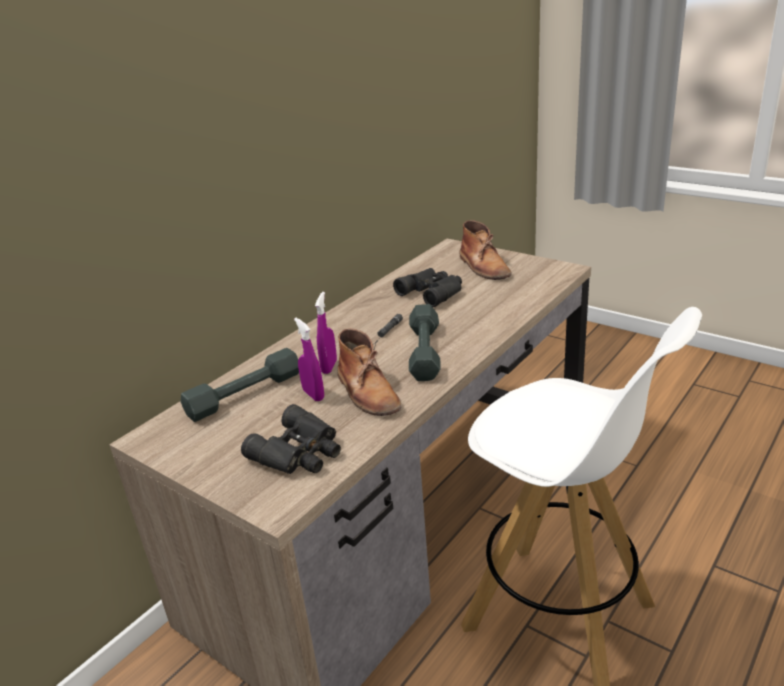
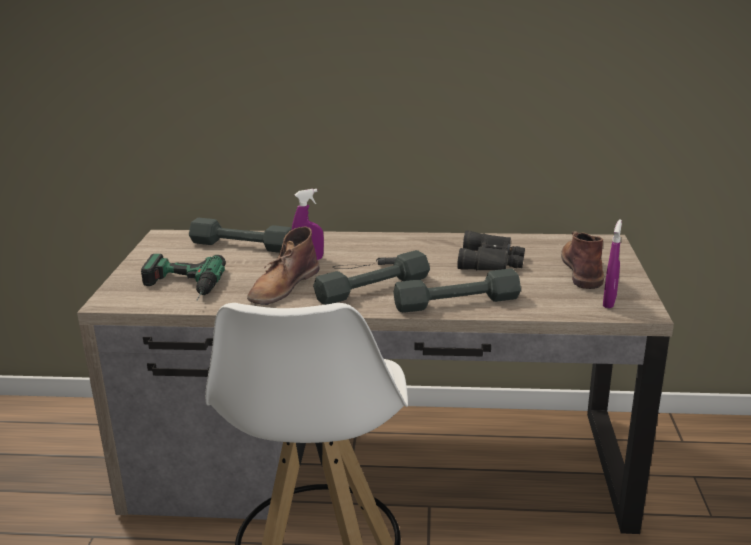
camera: 55 degrees right, 5 degrees down
black binoculars [241,404,341,474] -> power drill [141,254,226,301]
purple spray bottle [294,318,324,401] -> purple spray bottle moved to [603,219,622,308]
brown boot [460,220,512,280] -> brown boot turned 150 degrees clockwise [561,231,604,289]
none -> grey dumbbell [394,268,521,313]

